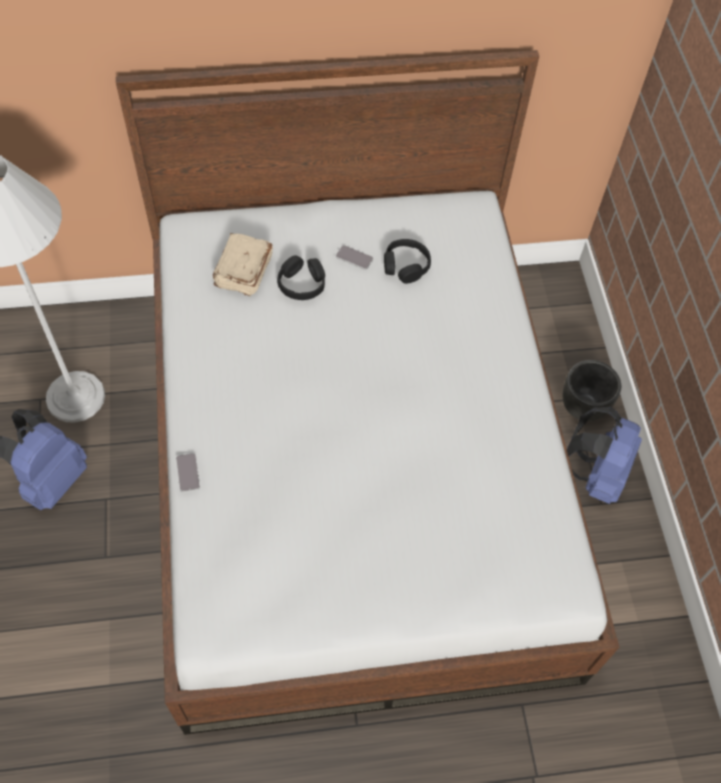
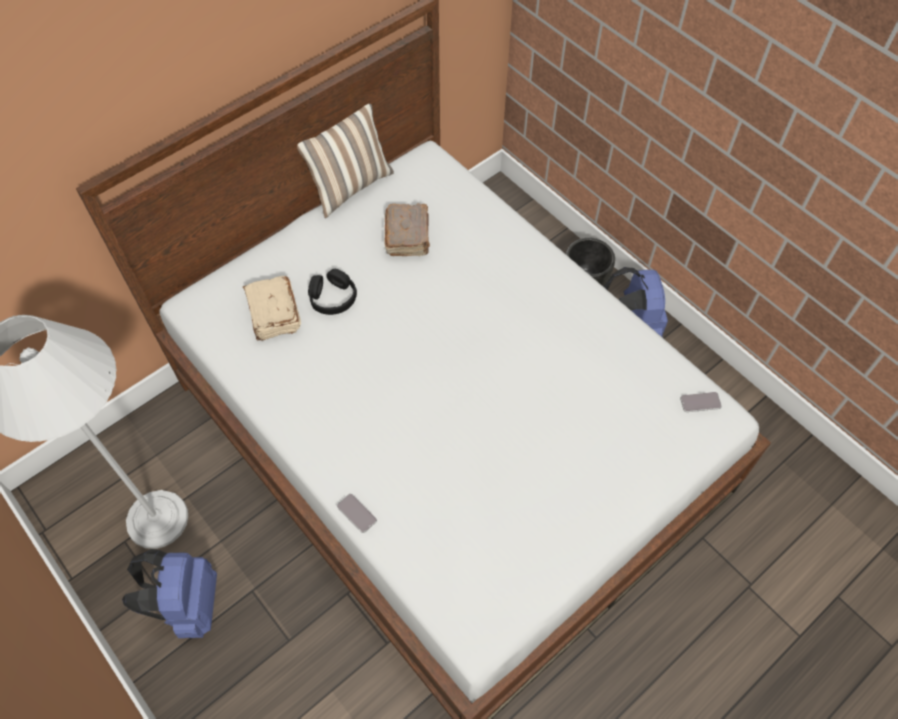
camera: 30 degrees left, 0 degrees up
phone [336,245,373,270] -> phone moved to [680,392,722,412]
black headphones [384,239,431,284] -> brown book [385,203,430,256]
none -> pillow [297,104,394,218]

